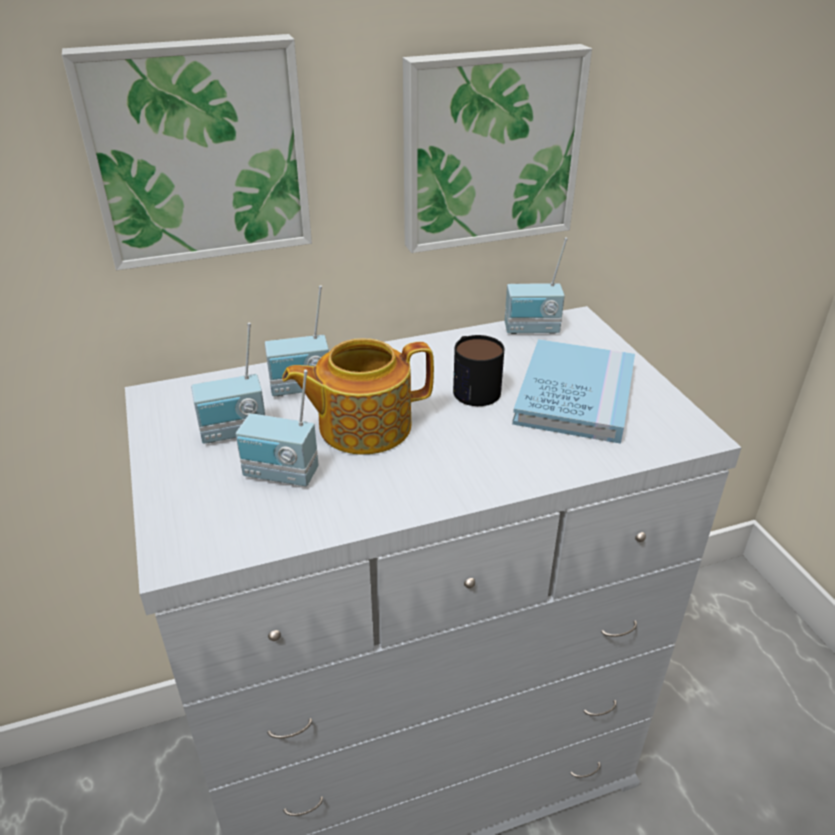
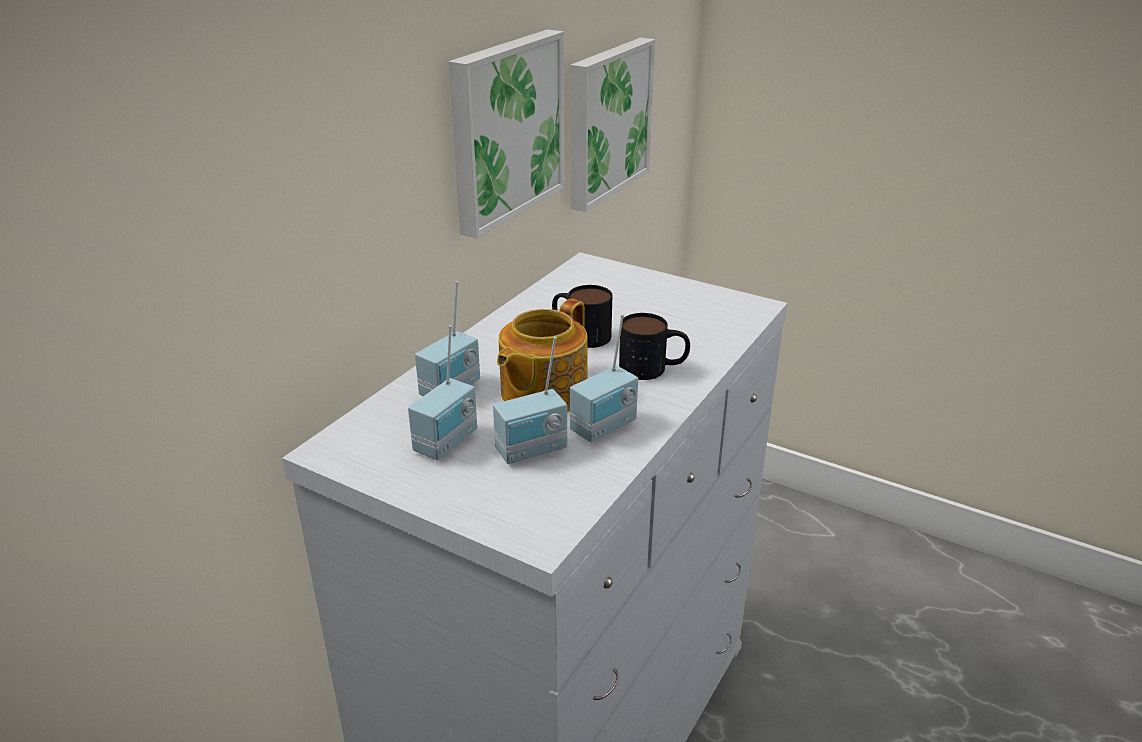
camera: 40 degrees left, 5 degrees down
picture [62,34,312,270] -> picture moved to [570,38,655,212]
radio [505,237,568,334] -> radio moved to [570,314,638,442]
blue book [512,339,635,444] -> none
none -> mug [619,313,690,380]

